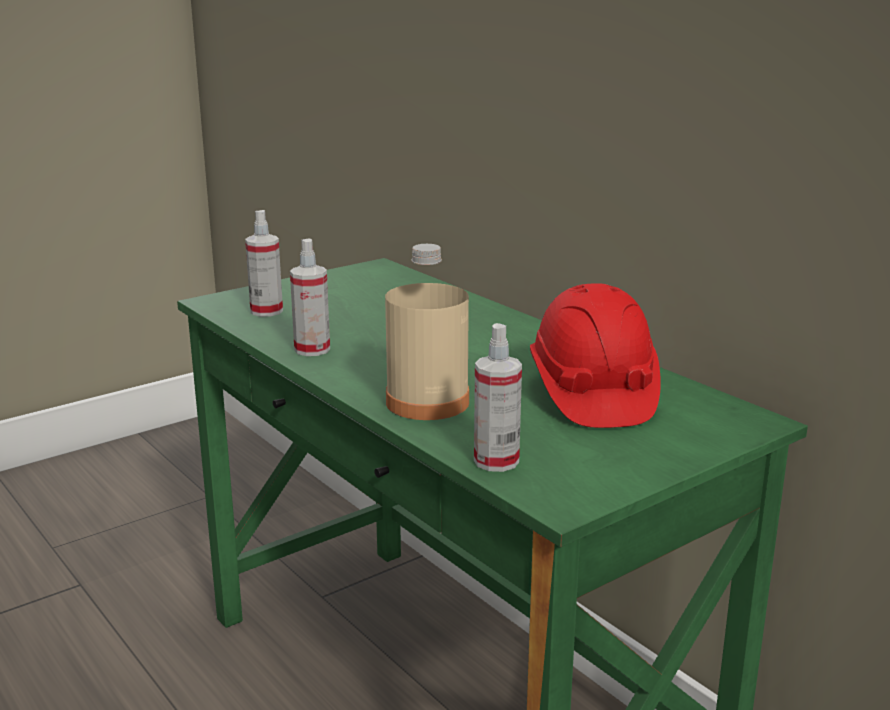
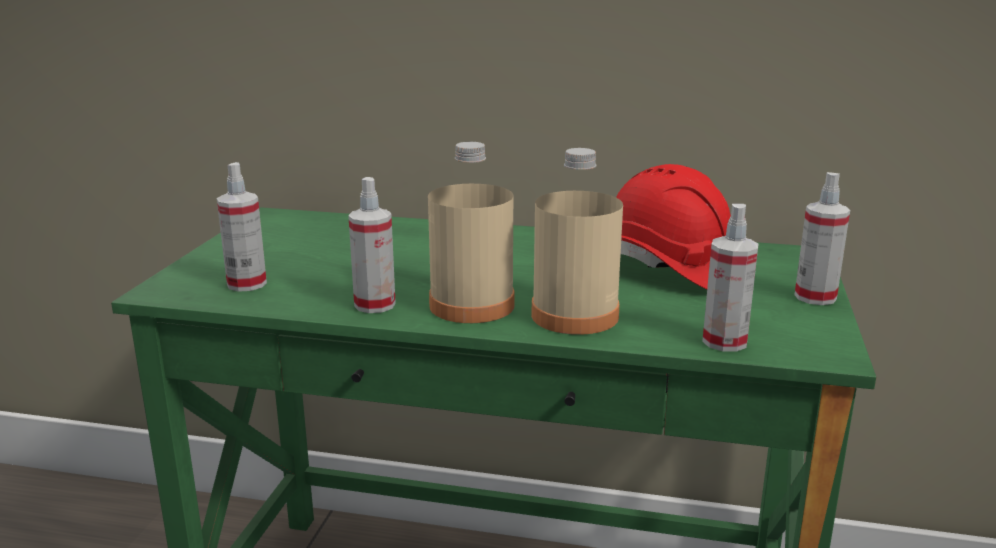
camera: 40 degrees left, 0 degrees up
none -> beige bottle [428,142,515,323]
none -> spray bottle [795,172,850,305]

